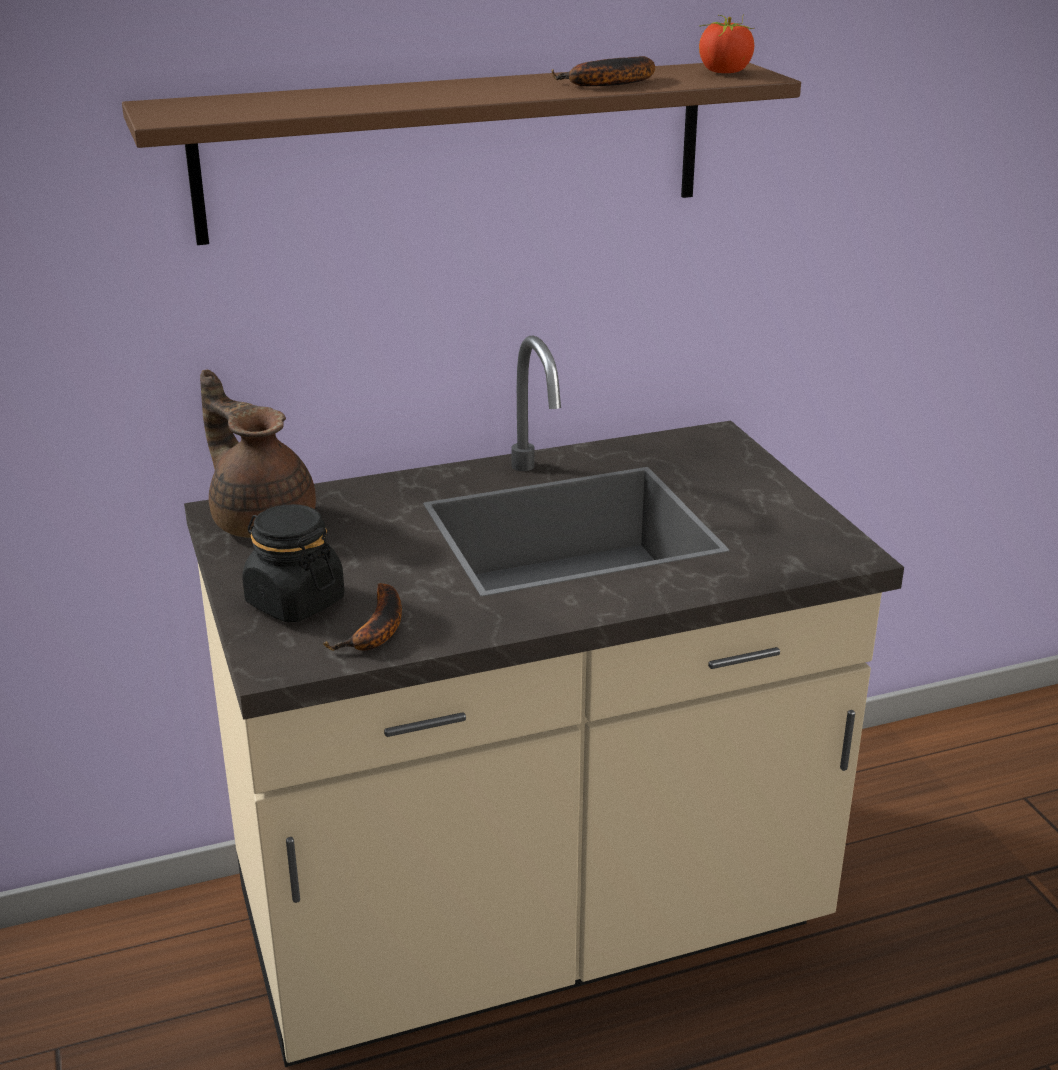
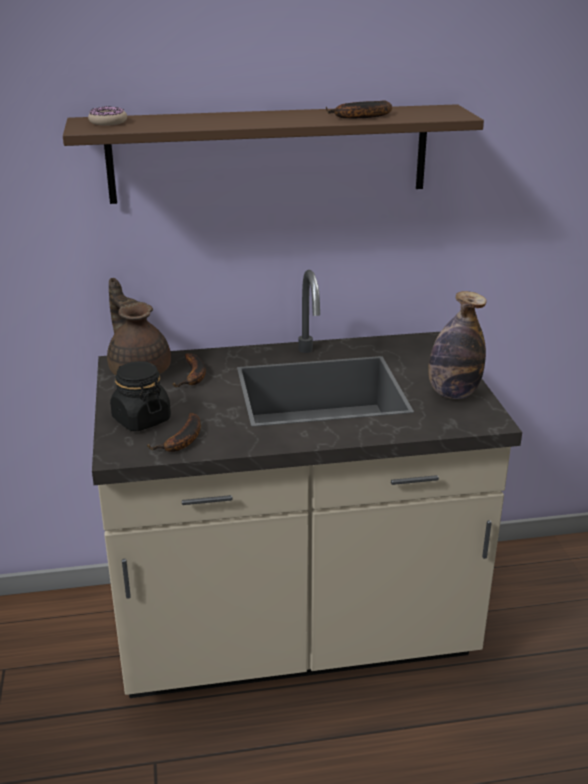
camera: 10 degrees right, 0 degrees up
tomato [699,14,754,73] -> none
none -> donut [88,106,127,126]
none -> banana [172,353,206,387]
none -> bottle [428,291,487,399]

